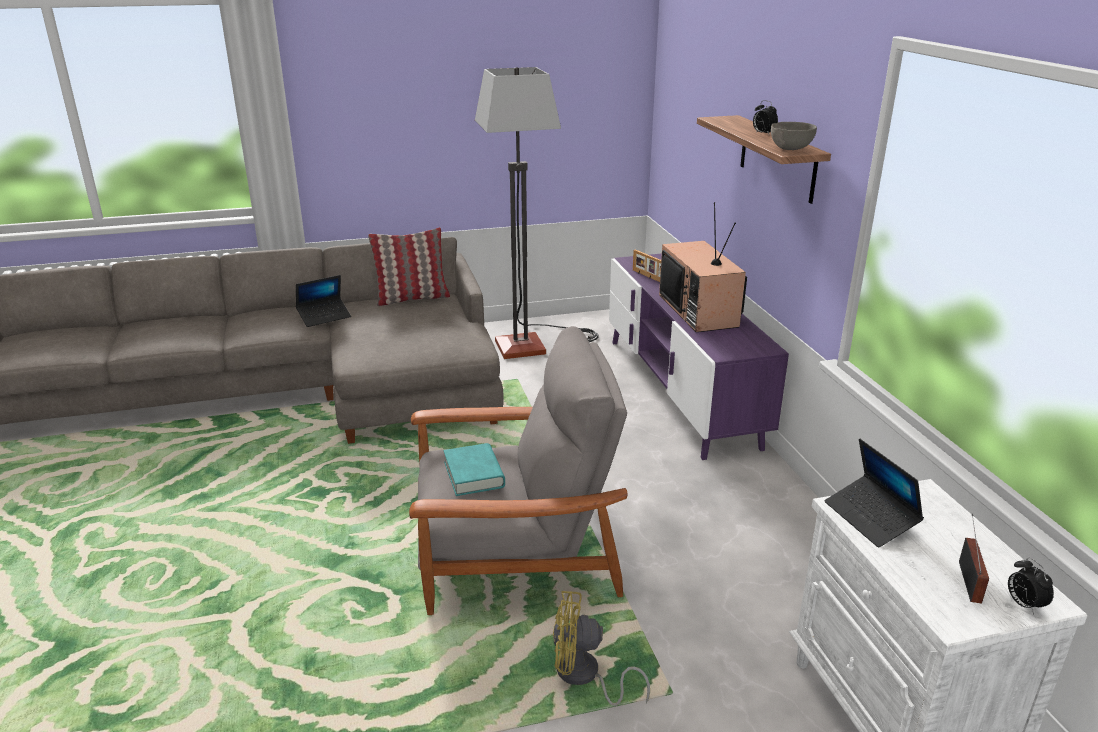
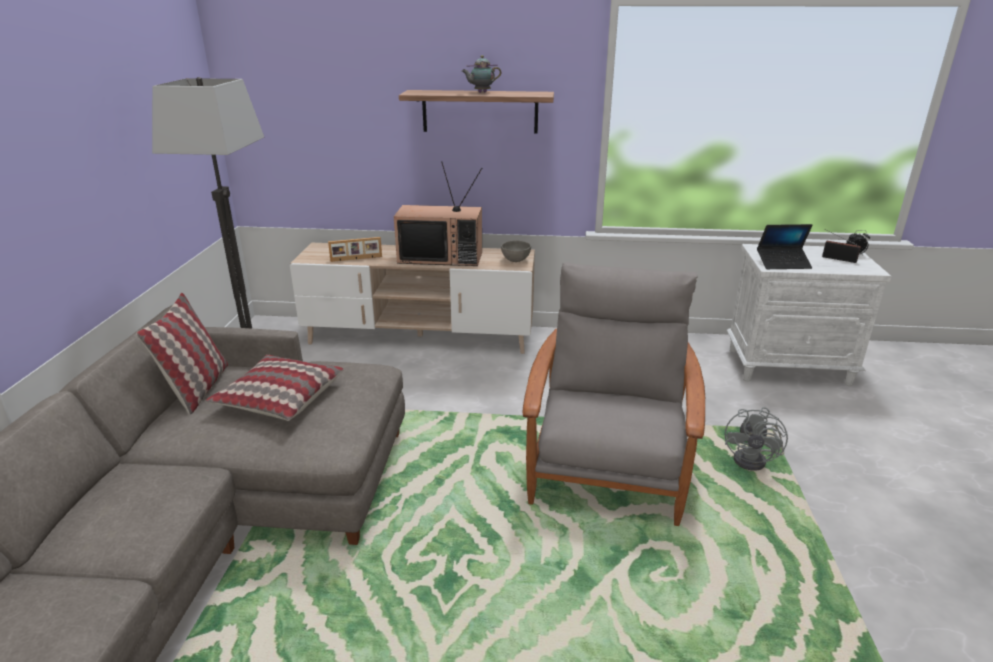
camera: 70 degrees left, 0 degrees up
laptop [296,275,351,327] -> none
turquoise book [443,443,505,496] -> none
yellow fan [553,591,650,706] -> grey fan [725,407,788,471]
purple tv stand [609,253,789,460] -> beige tv stand [290,243,535,354]
alarm clock [753,100,778,134] -> teapot [462,55,501,93]
grey bowl [771,122,817,150] -> grey bowl moved to [501,240,531,262]
none -> pillow [206,355,344,421]

